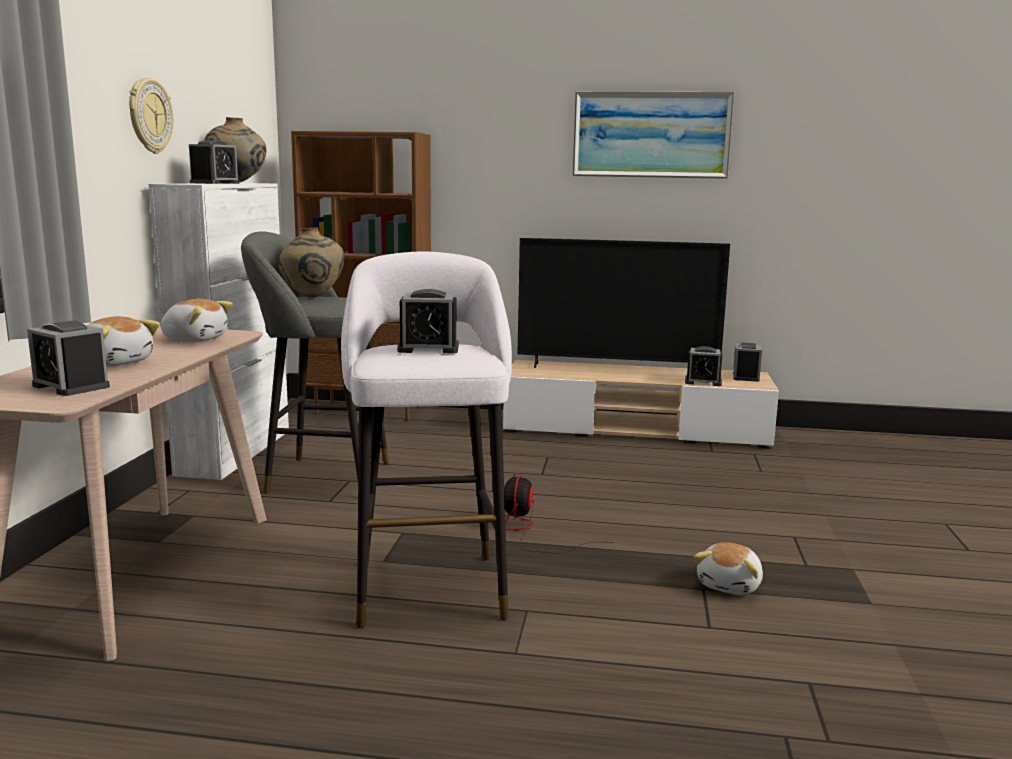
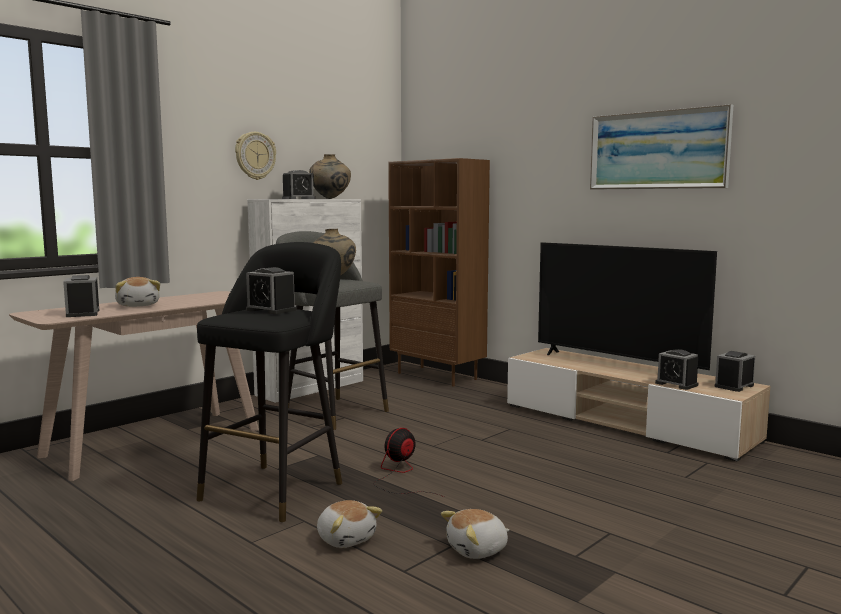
camera: 35 degrees right, 5 degrees down
plush toy [161,299,233,342] -> plush toy moved to [317,500,382,548]
white stool [341,252,512,629] -> black stool [196,242,342,522]

